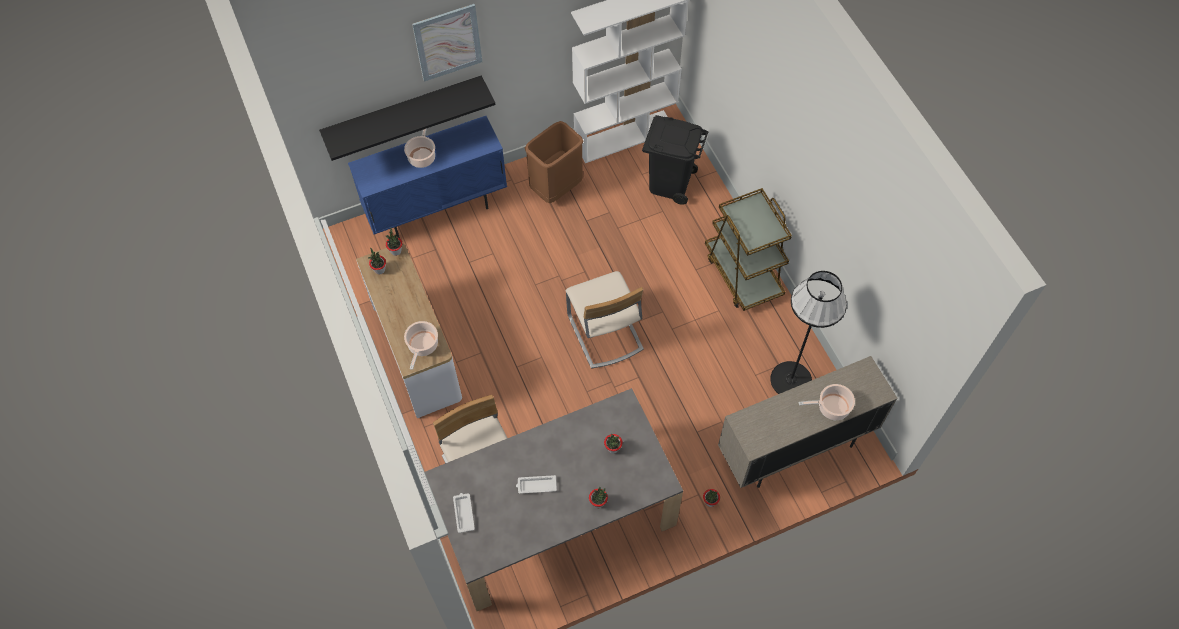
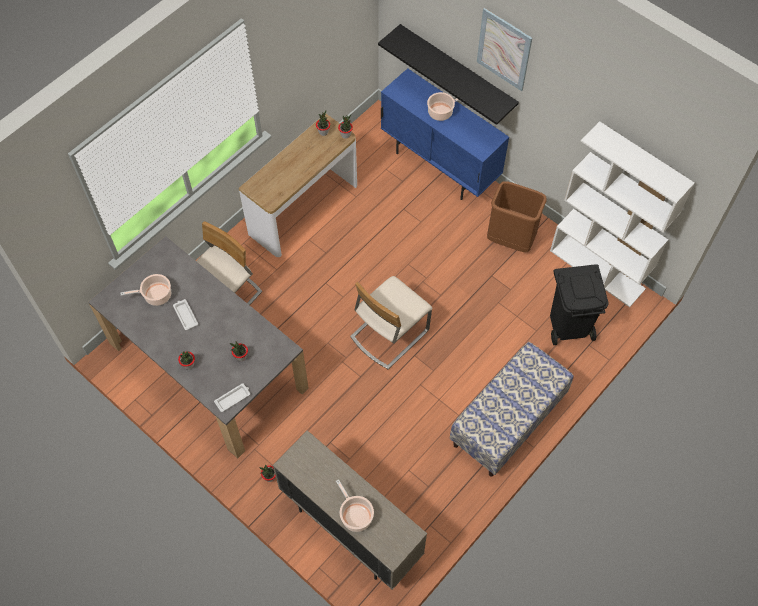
camera: 65 degrees right, 0 degrees up
cooking pot [404,321,438,370] -> cooking pot moved to [121,274,171,306]
white tray [453,493,475,533] -> white tray moved to [214,383,250,412]
brown cart [705,188,792,311] -> bench [450,342,574,477]
black floor lamp [770,271,847,394] -> none

